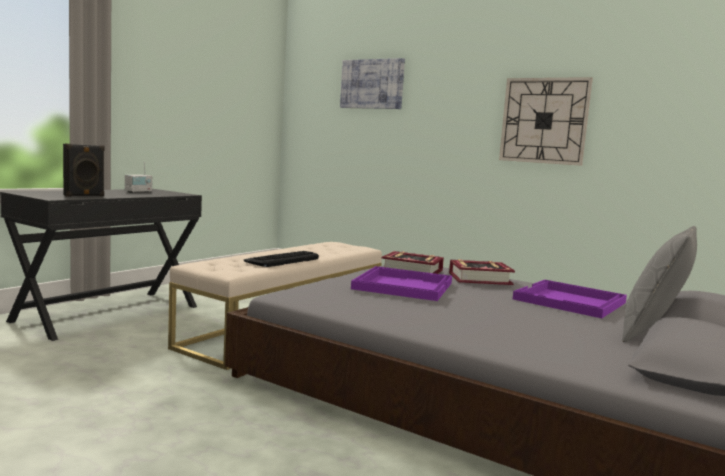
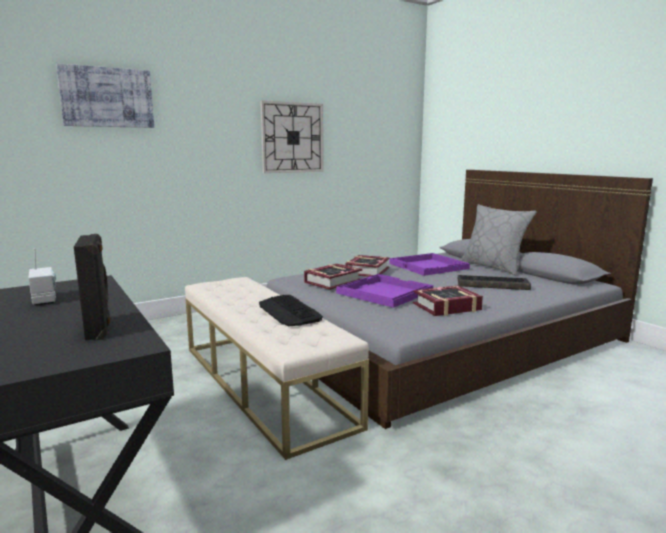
camera: 65 degrees left, 5 degrees up
none -> book [413,286,483,316]
none -> keyboard [458,275,531,290]

